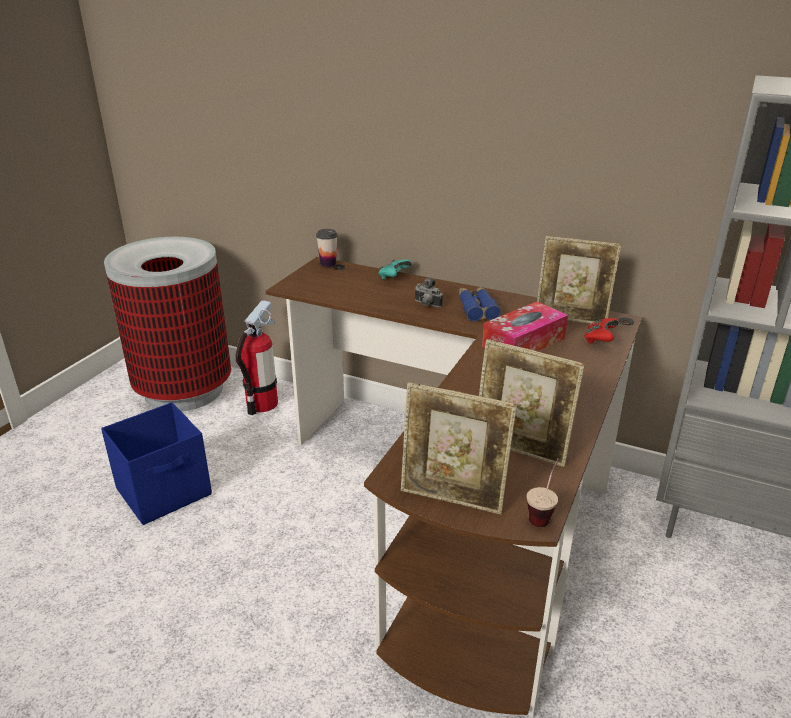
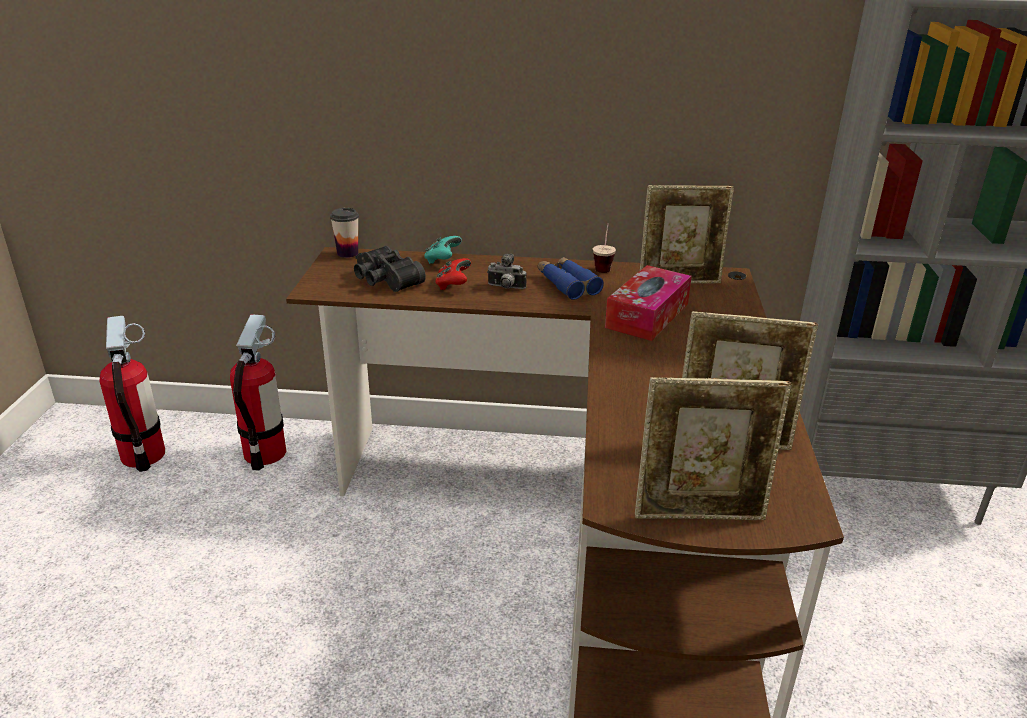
camera: 20 degrees left, 0 degrees up
blue storage box [101,402,212,525] -> none
trash can [104,237,231,412] -> fire extinguisher [99,316,165,472]
cup [527,458,559,527] -> cup moved to [593,223,616,273]
red game controller [585,318,619,344] -> red game controller moved to [436,258,471,290]
none -> black binoculars [354,246,426,292]

